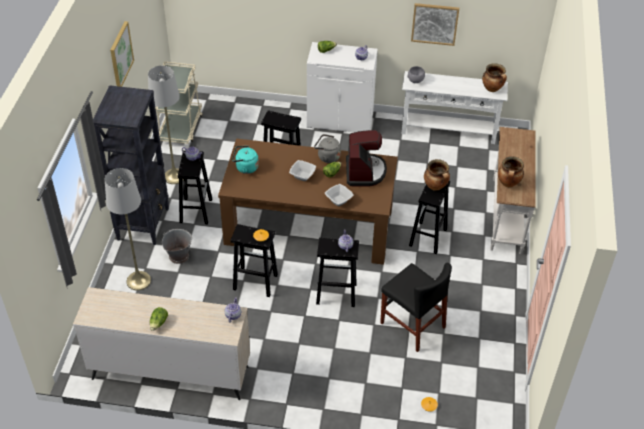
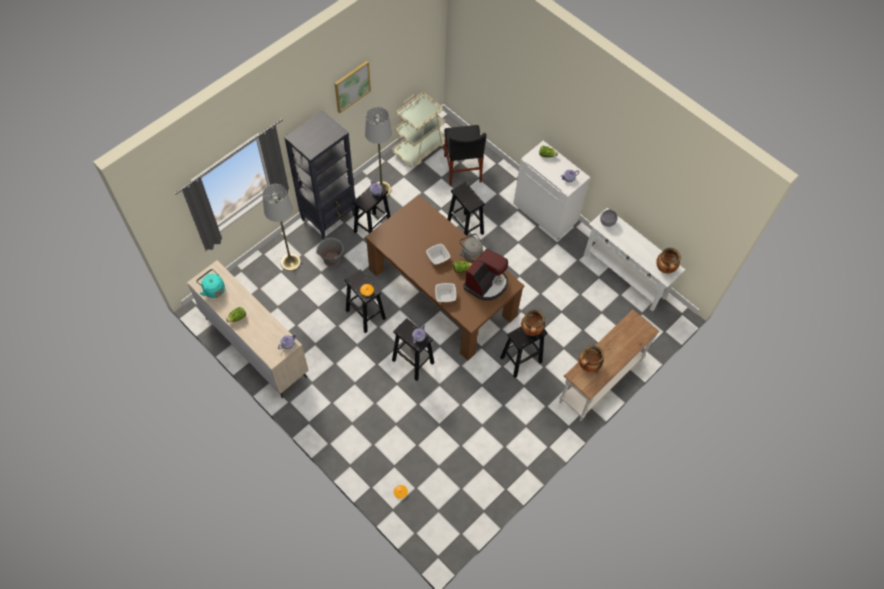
camera: 35 degrees right, 15 degrees up
turquoise kettle [232,146,259,174] -> turquoise kettle moved to [196,269,225,298]
black chair [380,263,452,352] -> black chair moved to [444,125,486,186]
picture [411,3,459,46] -> none

